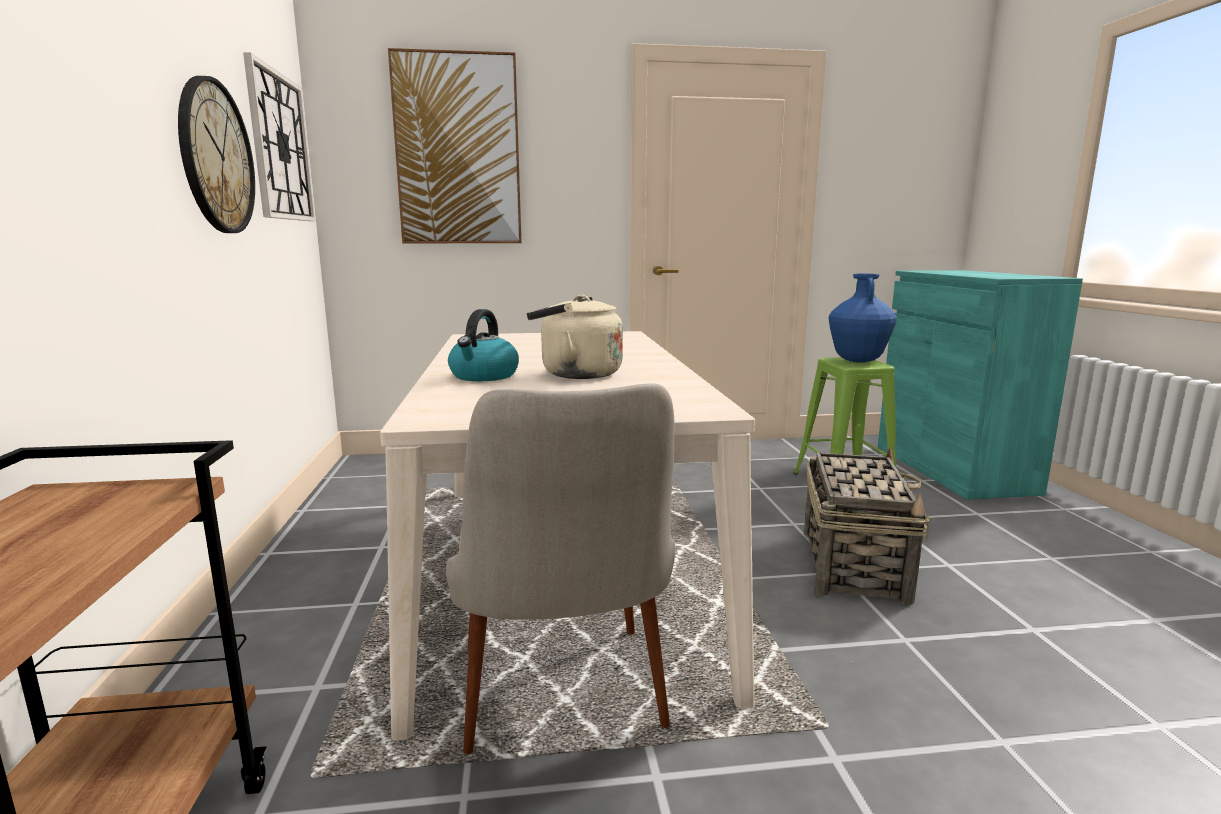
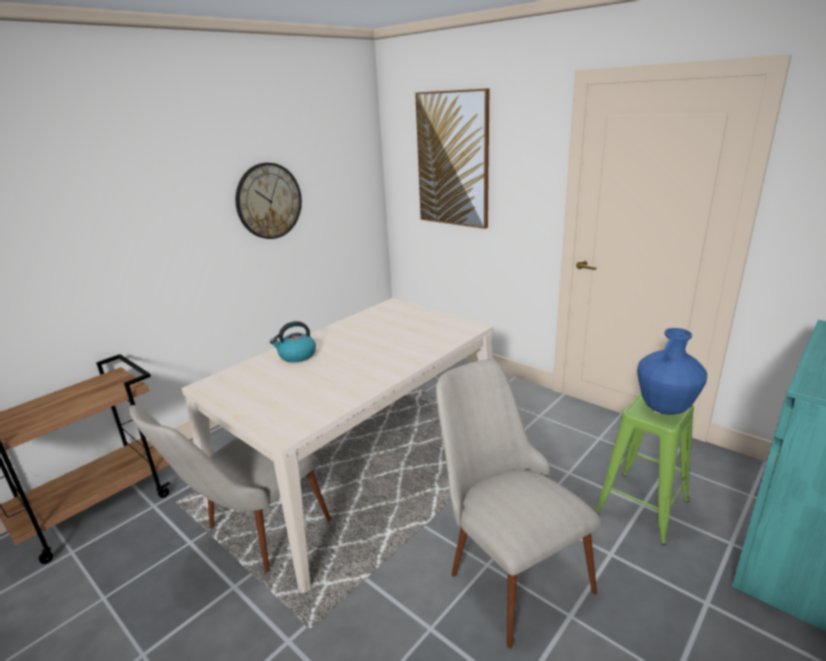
camera: 50 degrees right, 10 degrees up
wall clock [243,52,315,221] -> none
beige kettle [527,295,623,379] -> none
basket [804,447,931,605] -> beige chair [436,360,601,649]

